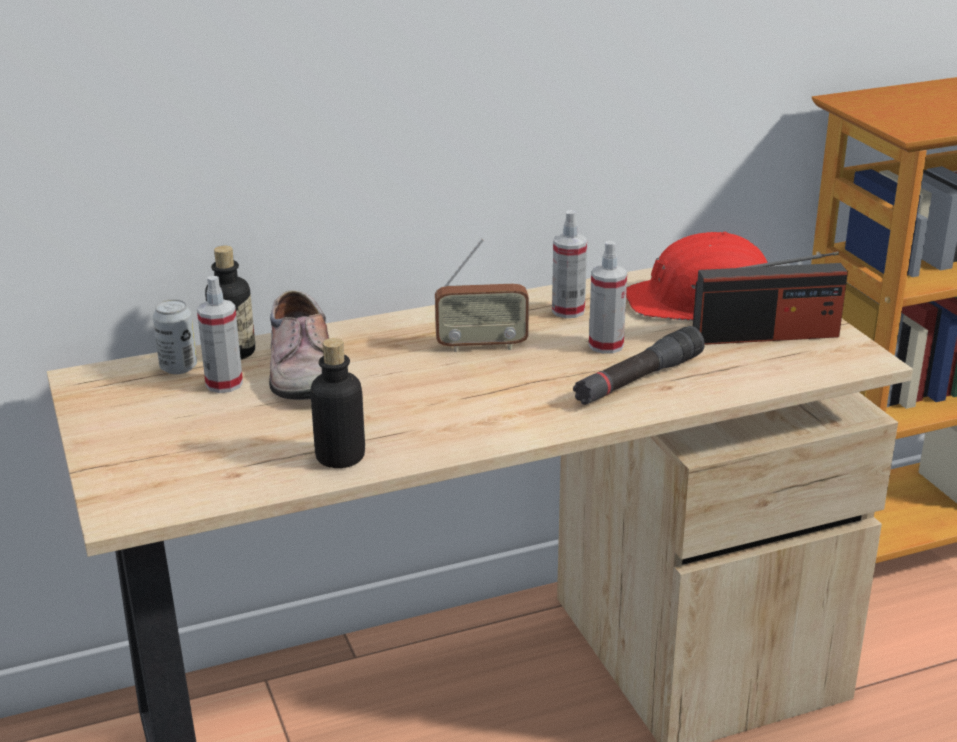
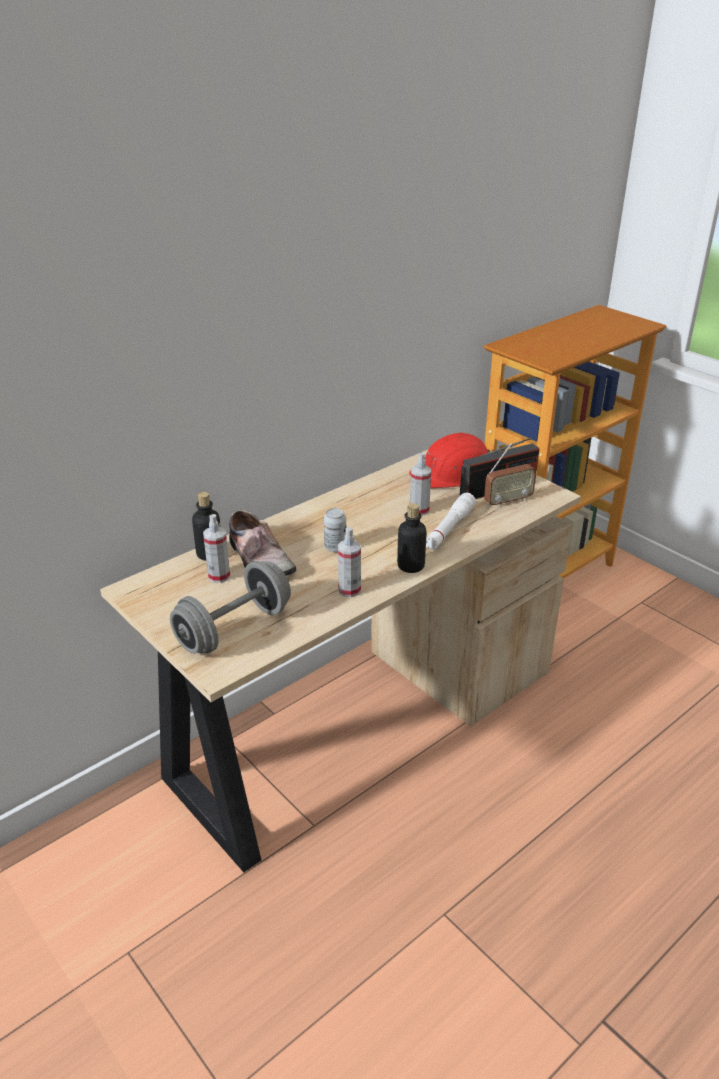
camera: 20 degrees left, 5 degrees up
can [153,299,197,374] -> can moved to [324,508,346,552]
bottle [310,338,365,468] -> bottle moved to [397,503,427,573]
radio [435,239,529,352] -> radio moved to [484,442,536,508]
spray bottle [552,210,587,318] -> spray bottle moved to [338,527,361,597]
black flashlight [573,326,705,405] -> white flashlight [426,493,476,550]
none -> grey dumbbell [170,561,291,654]

